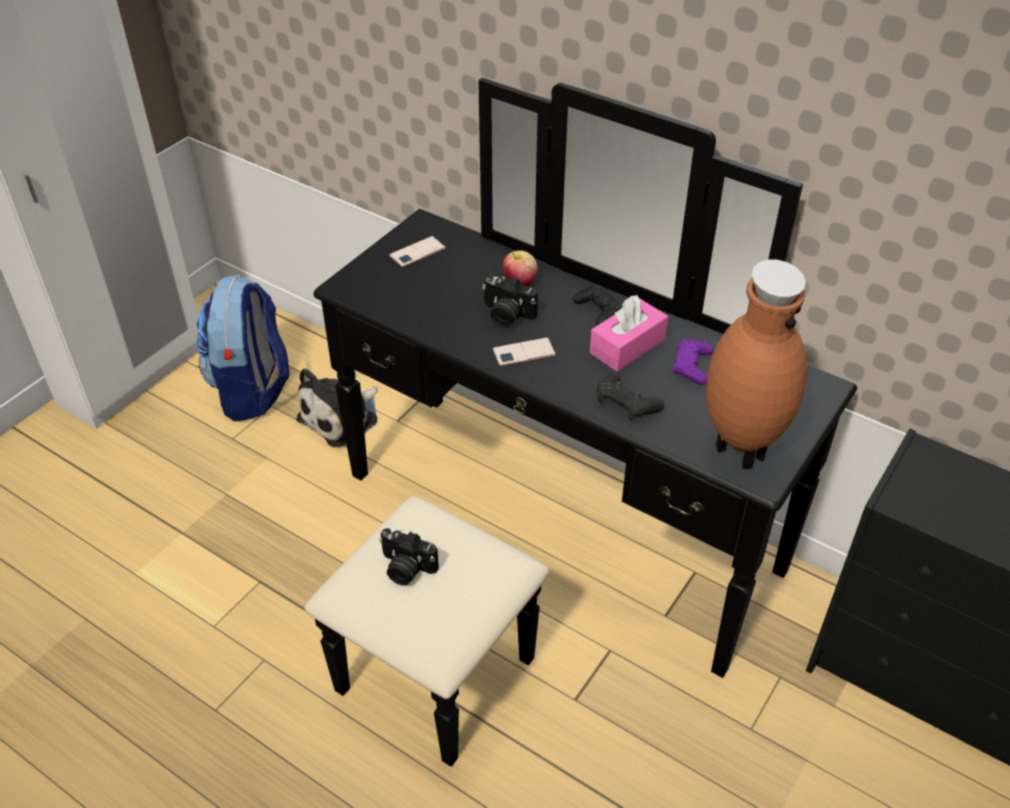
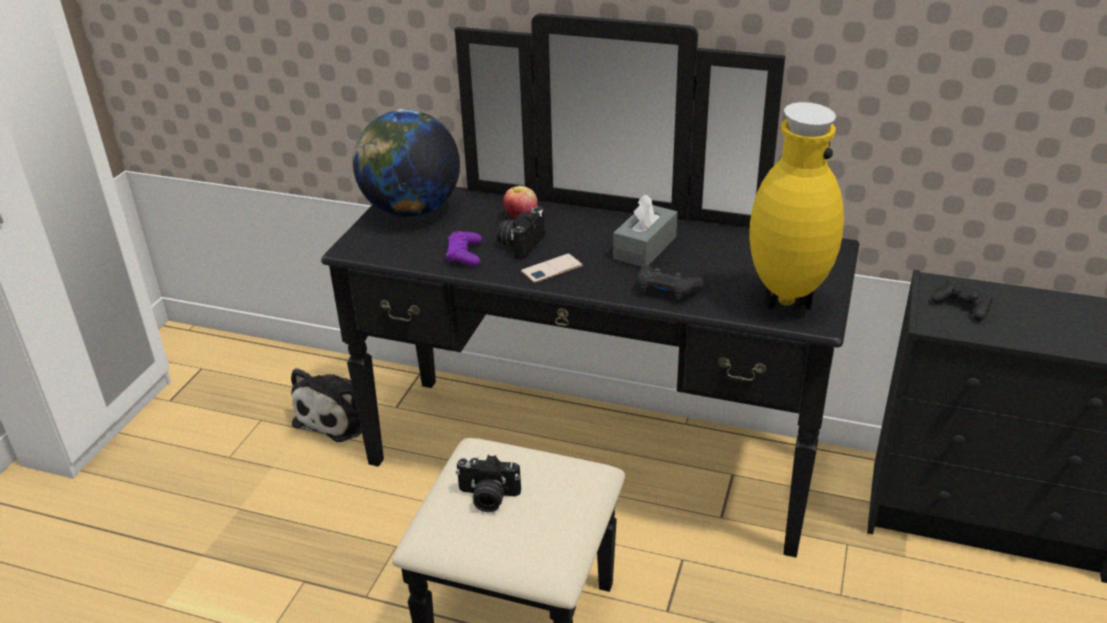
camera: 15 degrees left, 10 degrees down
backpack [197,274,290,421] -> none
phone [389,236,446,267] -> globe [353,109,460,217]
camera [482,276,538,327] -> camera turned 105 degrees clockwise [497,206,545,260]
black game controller [573,285,623,325] -> black game controller moved to [931,281,993,321]
pink tissue box [590,295,668,372] -> grey tissue box [613,194,678,267]
purple game controller [673,338,714,385] -> purple game controller moved to [446,231,482,266]
brown vase [706,260,807,469] -> yellow vase [749,102,844,319]

